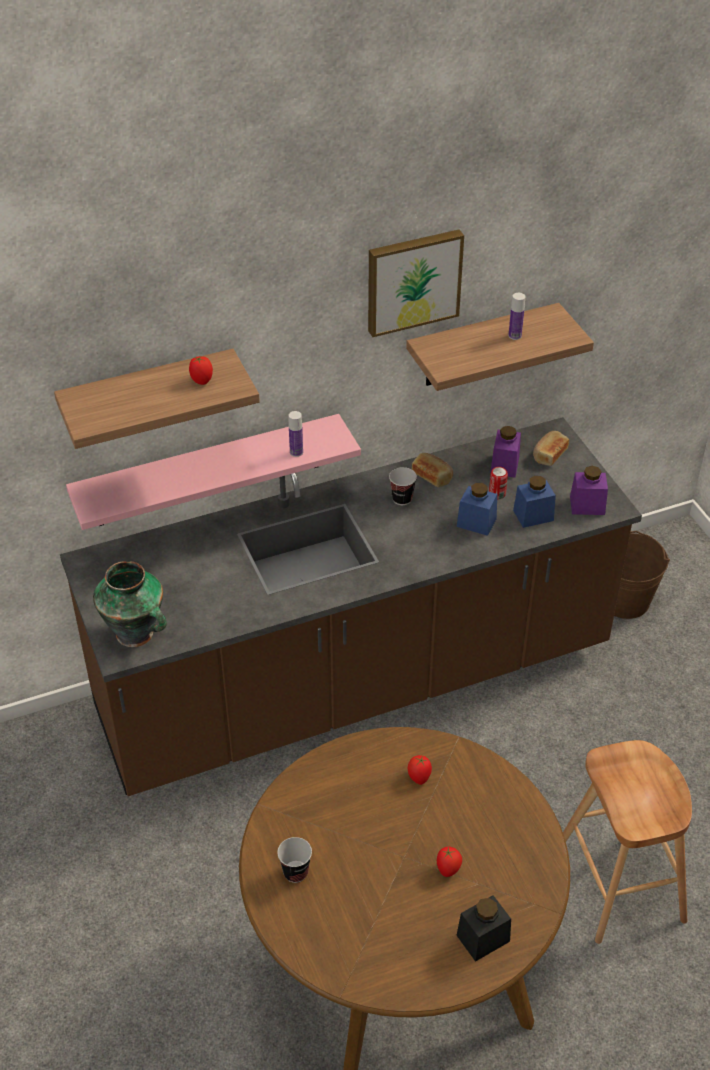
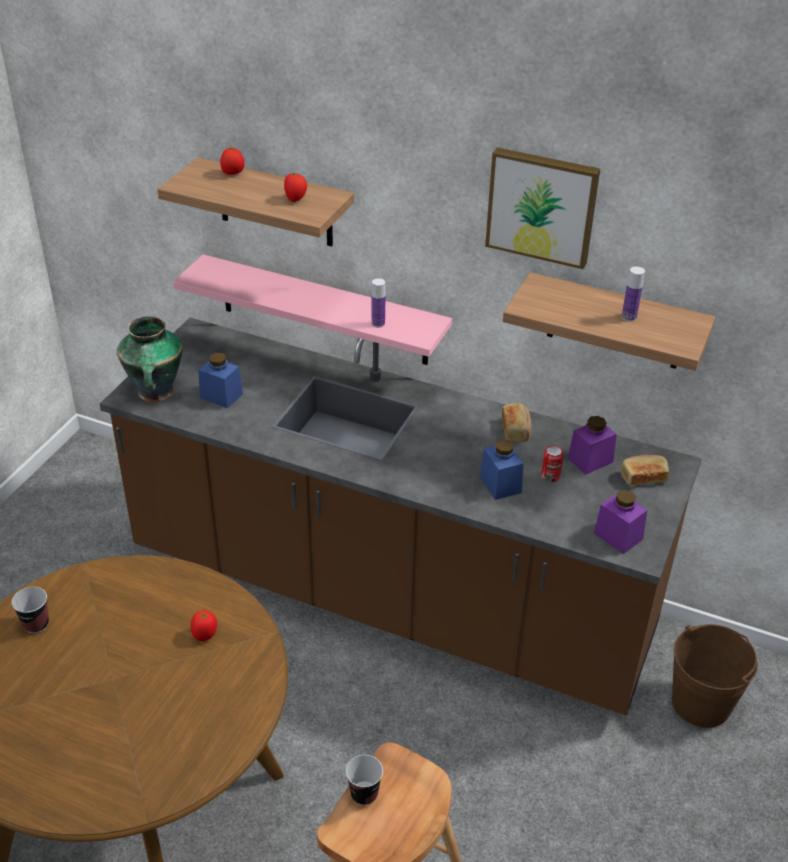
camera: 45 degrees right, 5 degrees down
cup [389,467,417,505] -> cup moved to [346,755,383,805]
tomato [437,846,462,877] -> tomato moved to [220,147,245,175]
black jar [457,895,511,962] -> none
blue jar [513,476,556,528] -> blue jar moved to [198,353,243,408]

